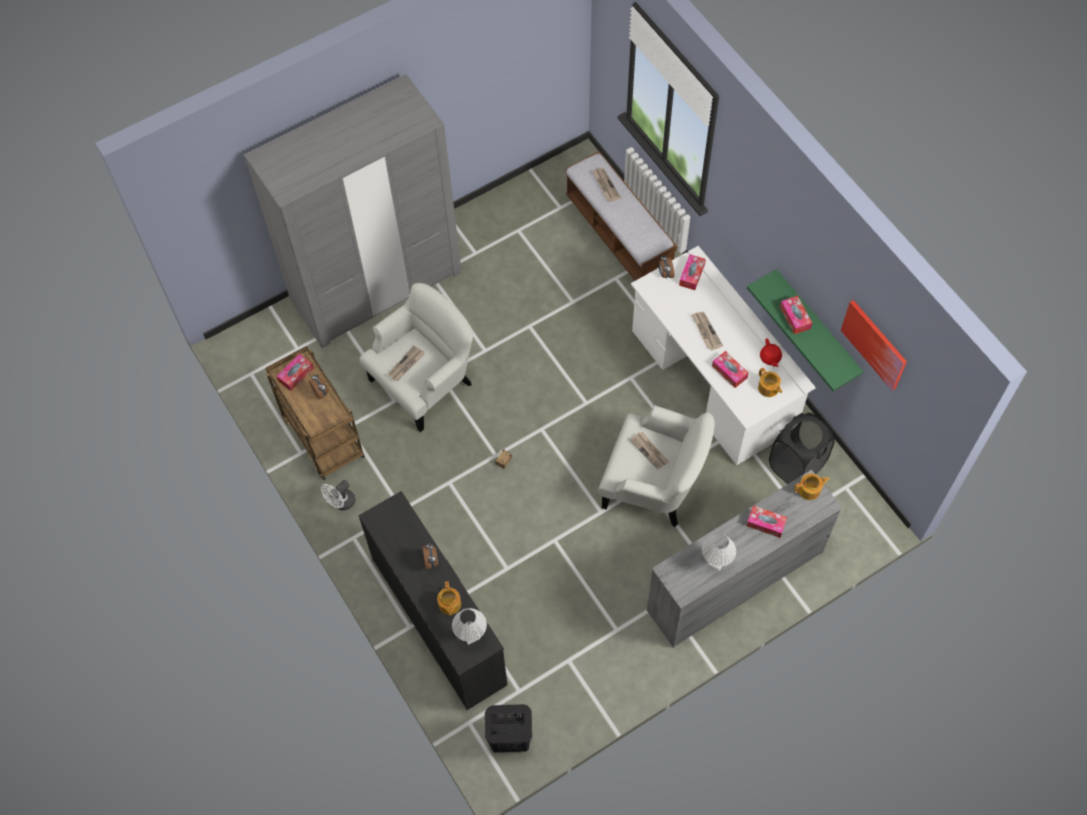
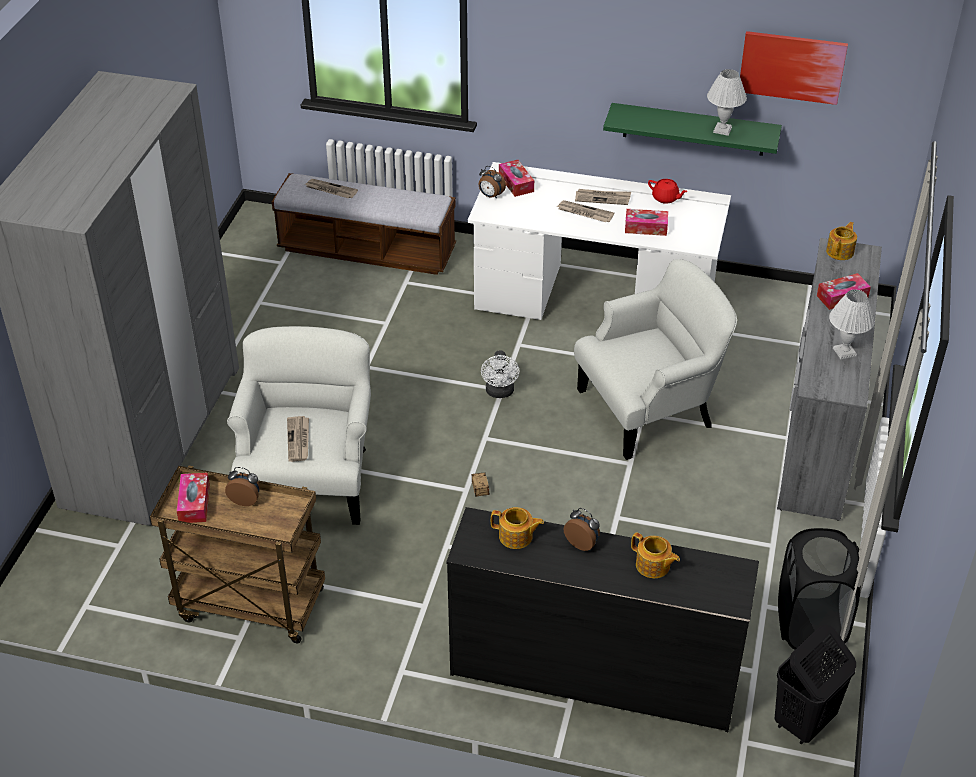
camera: 45 degrees left, 20 degrees down
white fan [321,480,356,511] -> white fan moved to [481,350,519,398]
white table lamp [452,608,487,645] -> white table lamp moved to [707,69,747,136]
newspaper [629,432,669,470] -> newspaper moved to [575,189,631,205]
teapot [758,368,782,397] -> teapot moved to [491,507,544,549]
black laundry basket [769,413,835,484] -> black laundry basket moved to [778,528,861,650]
tissue box [780,296,812,334] -> none

